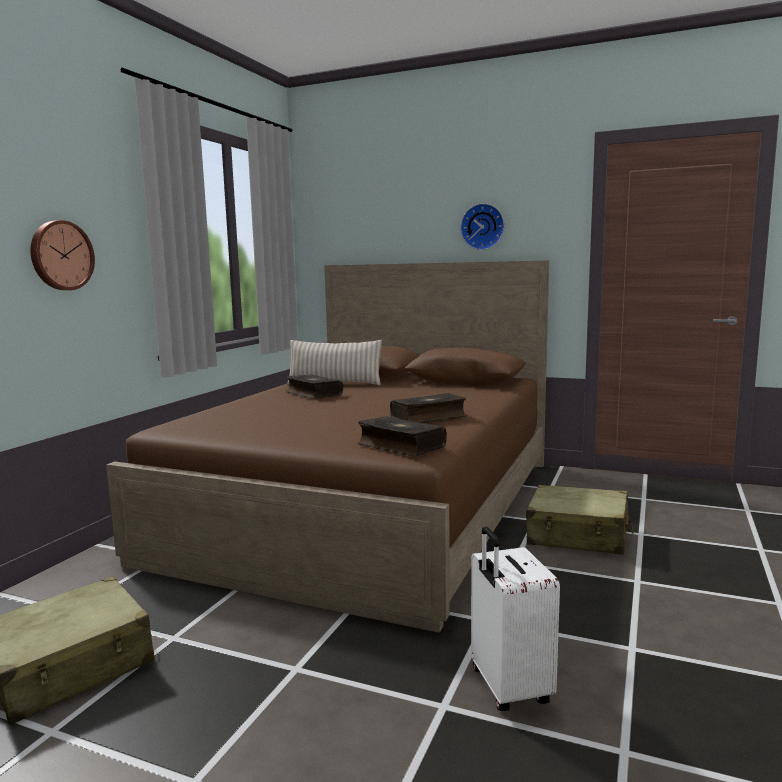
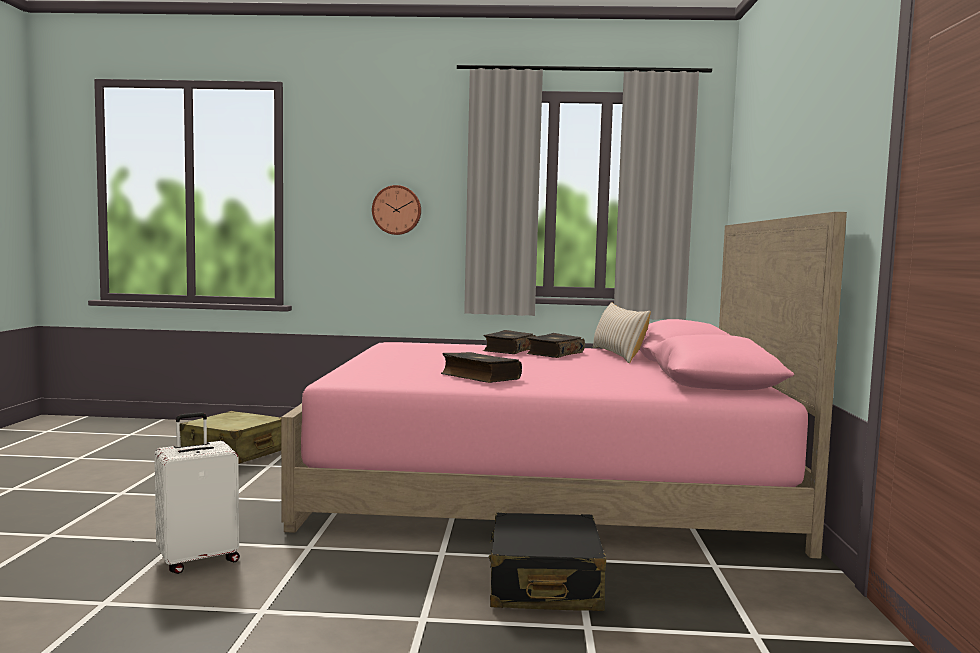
camera: 70 degrees right, 5 degrees down
brown bed [106,260,549,633] -> pink bed [281,212,847,559]
book [358,416,447,456] -> book moved to [483,330,535,354]
wall clock [460,203,505,250] -> none
beige suitcase [526,485,634,555] -> black suitcase [489,513,606,611]

